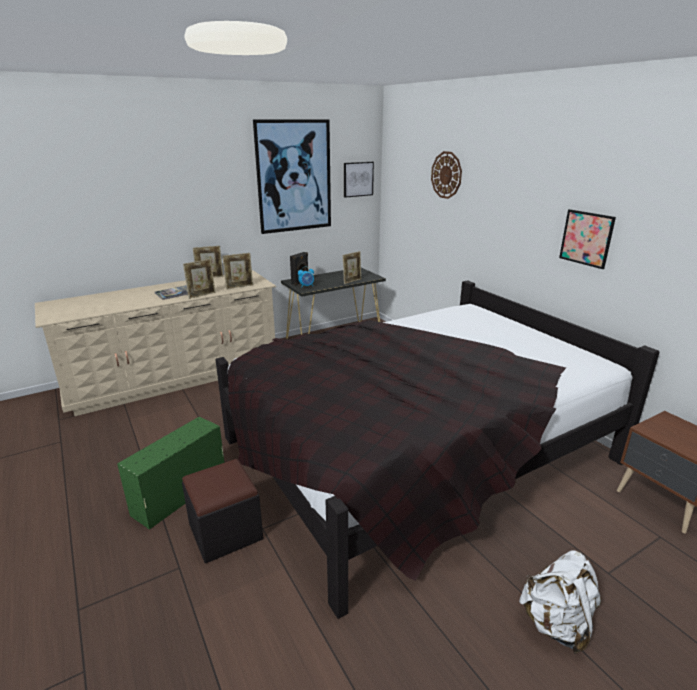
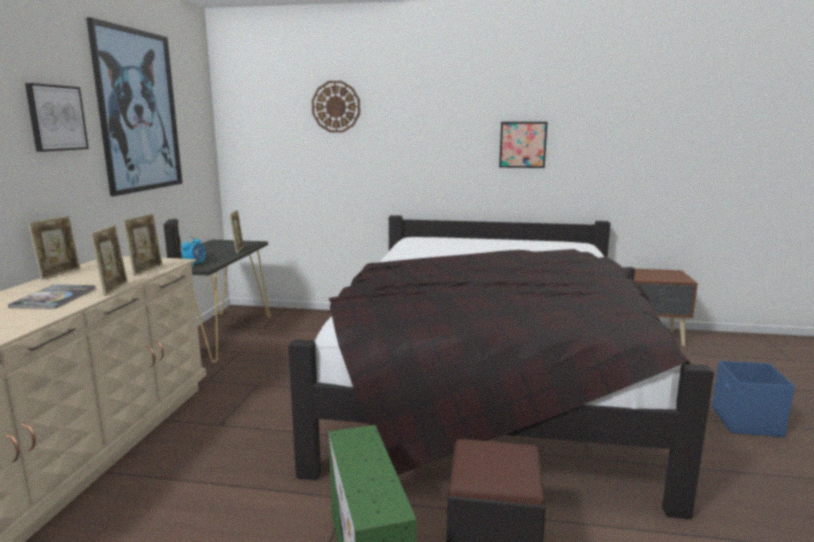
camera: 50 degrees left, 10 degrees down
picture [344,162,374,198] -> picture moved to [25,83,89,152]
white backpack [519,550,601,653] -> blue storage box [712,360,795,437]

